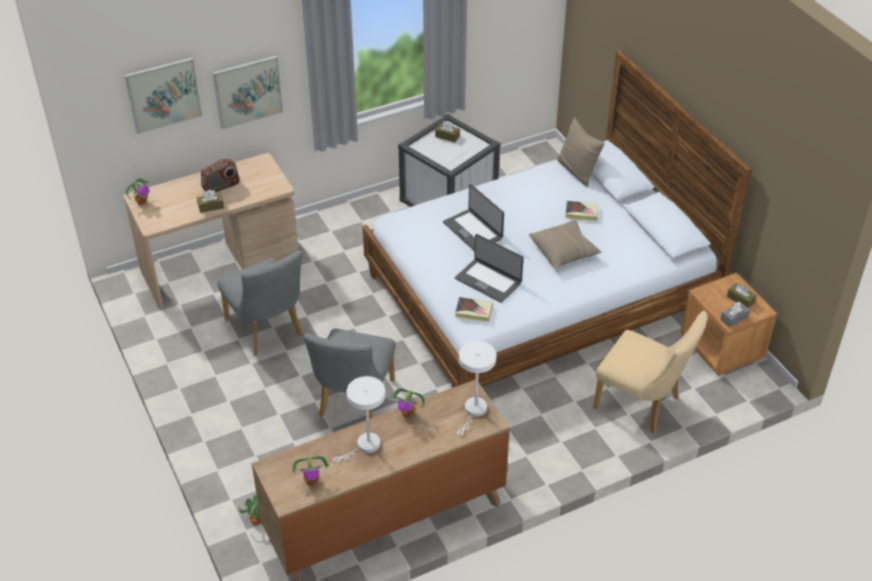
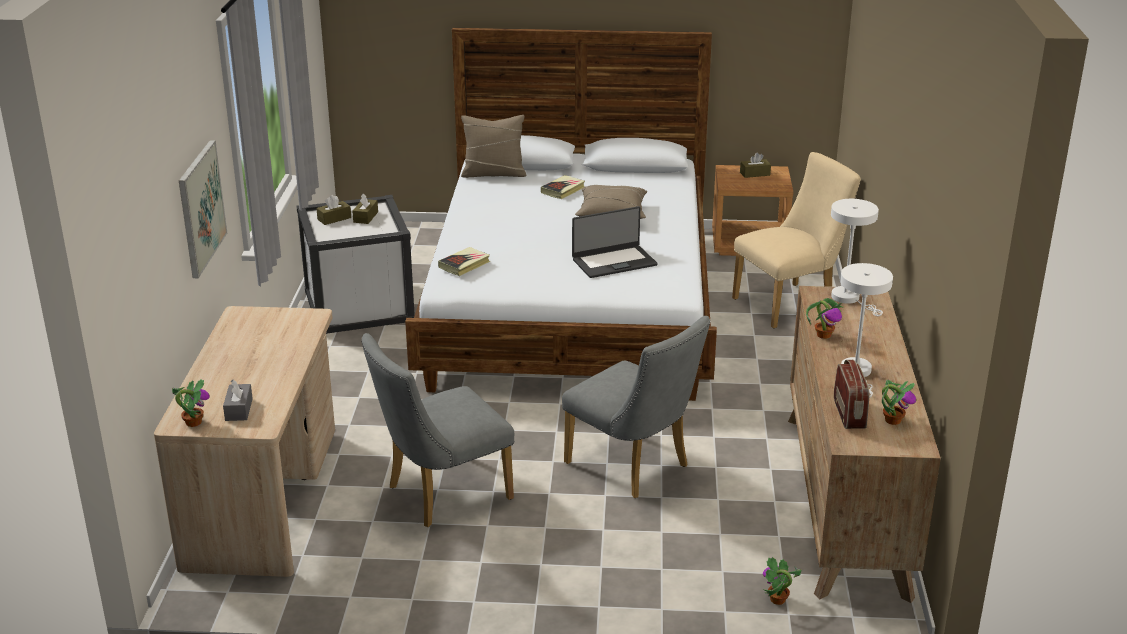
camera: 60 degrees left, 15 degrees down
picture [125,57,202,134] -> none
brown tissue box [197,190,224,213] -> brown tissue box moved to [352,194,378,224]
radio [201,159,240,193] -> radio moved to [834,360,869,429]
grey chair [217,251,303,356] -> grey chair turned 150 degrees clockwise [361,333,514,527]
laptop [443,184,504,251] -> none
book [455,297,493,322] -> book moved to [438,247,490,276]
grey tissue box [720,302,750,328] -> grey tissue box moved to [223,380,253,421]

